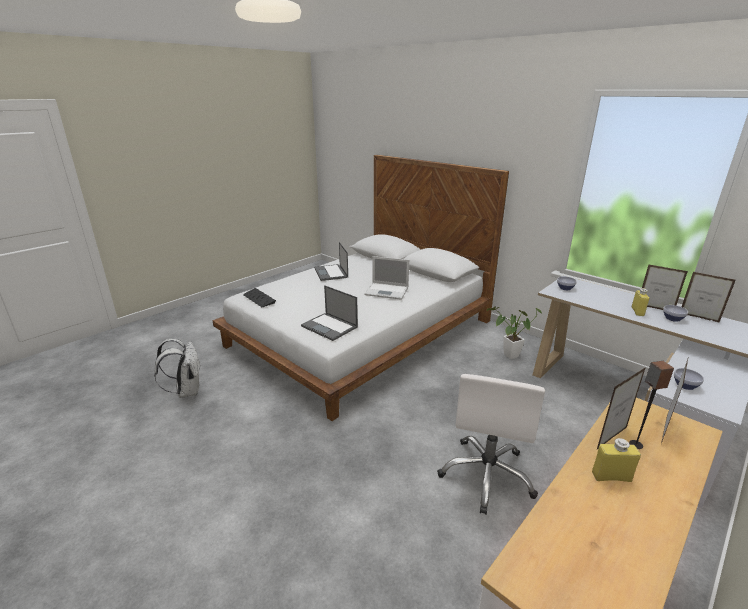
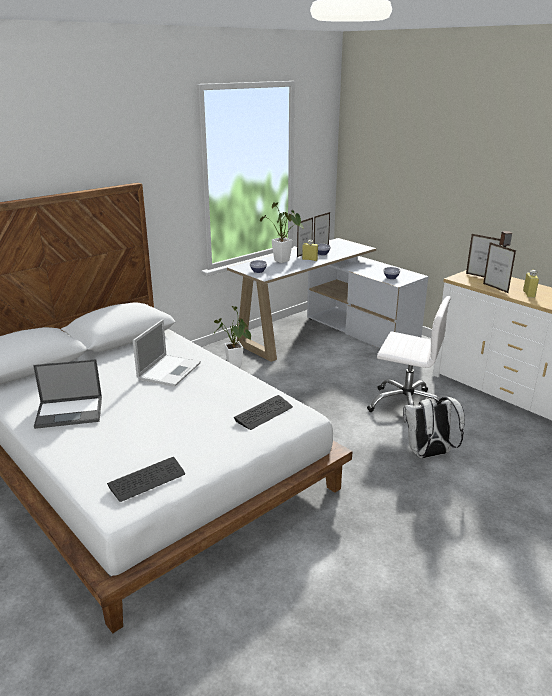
camera: 85 degrees left, 0 degrees up
white backpack [154,339,200,398] -> white backpack moved to [403,397,465,458]
laptop [301,285,358,341] -> keyboard [234,395,293,430]
none -> potted plant [260,202,304,263]

